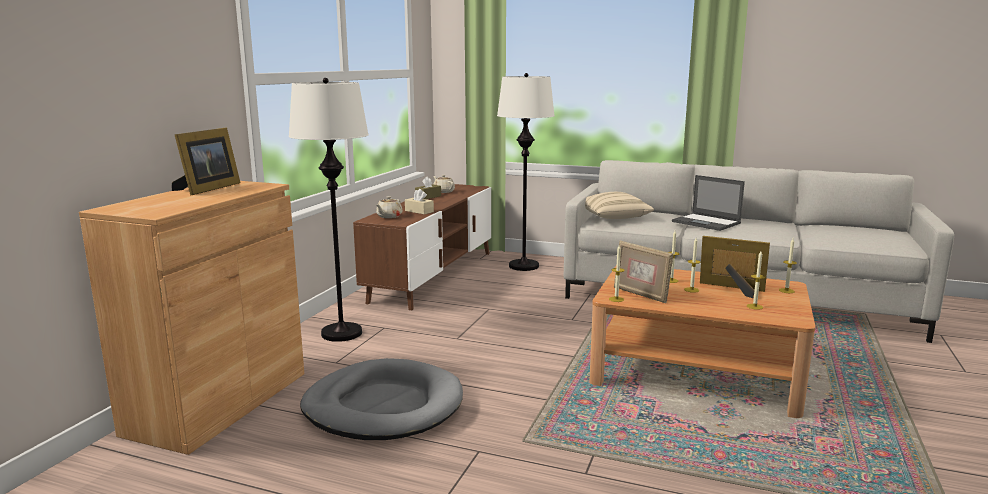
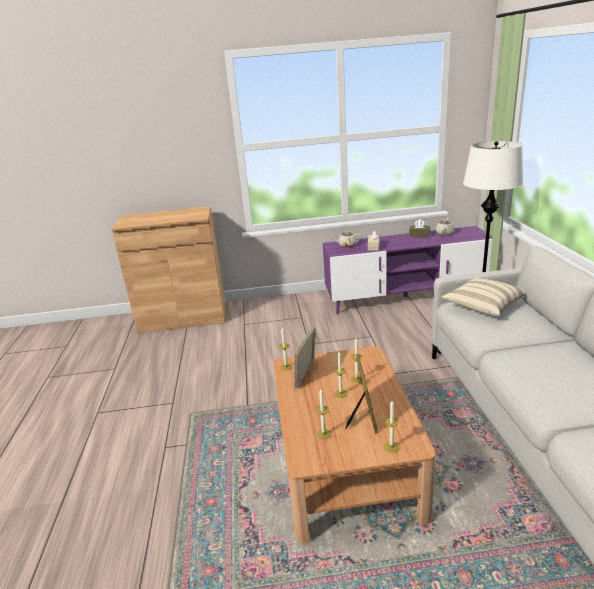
camera: 65 degrees right, 10 degrees up
picture frame [172,127,240,196] -> none
white floor lamp [288,78,369,342] -> none
grey dog bed [300,358,463,440] -> none
brown tv stand [353,184,491,310] -> purple tv stand [323,226,492,314]
laptop [672,175,745,231] -> none

